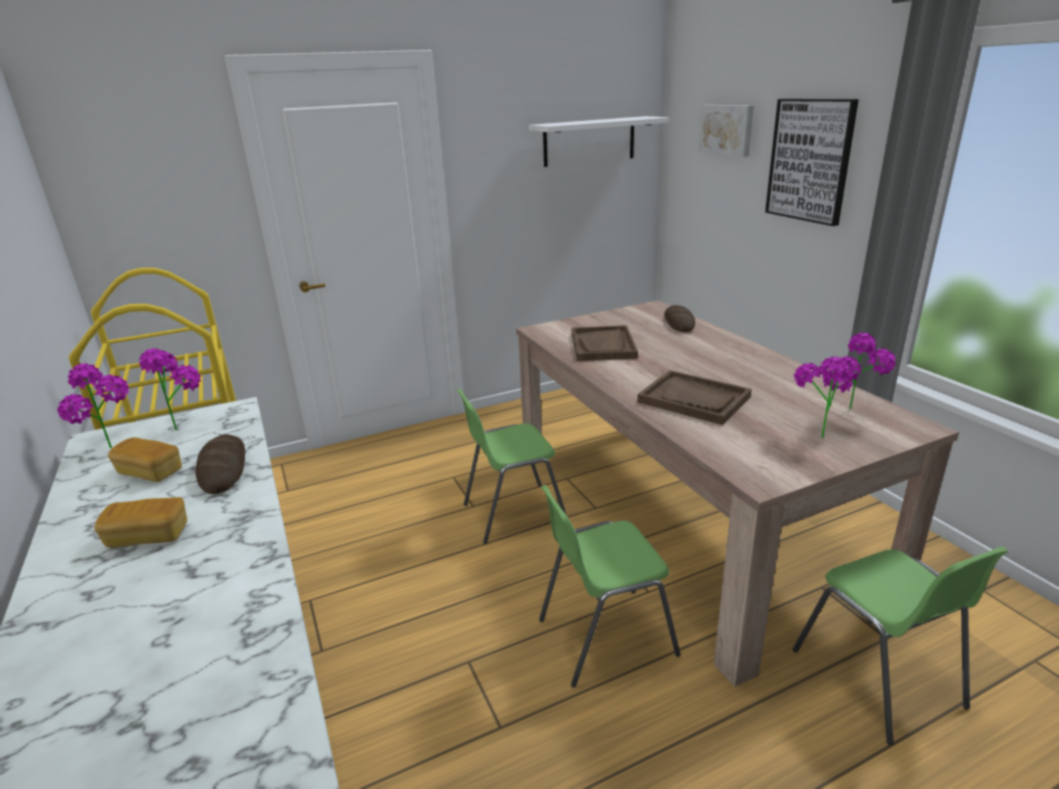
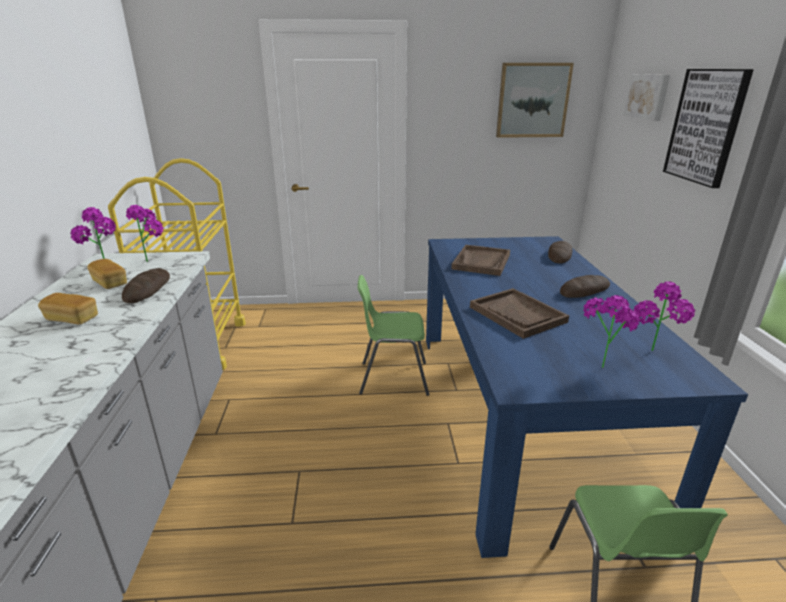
camera: 20 degrees right, 0 degrees up
beige dining table [516,300,959,687] -> blue dining table [426,236,748,558]
white shelf [529,116,669,167] -> picture [496,63,574,138]
green chair [539,485,681,688] -> none
none -> bread [560,275,610,298]

